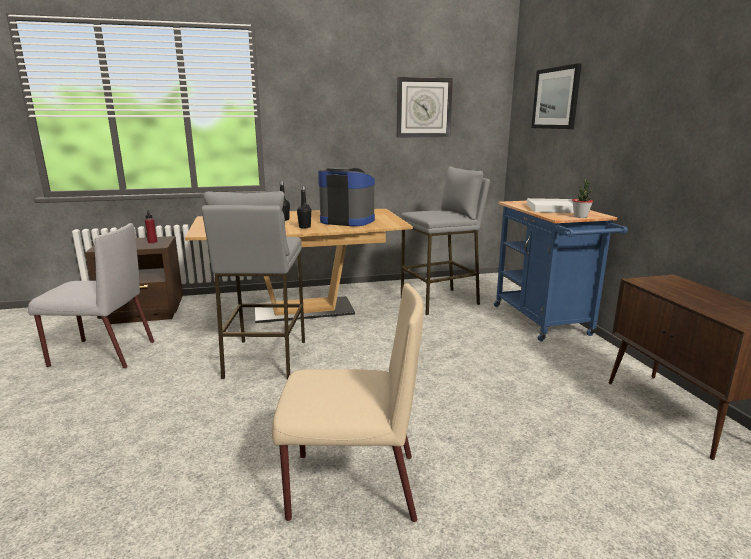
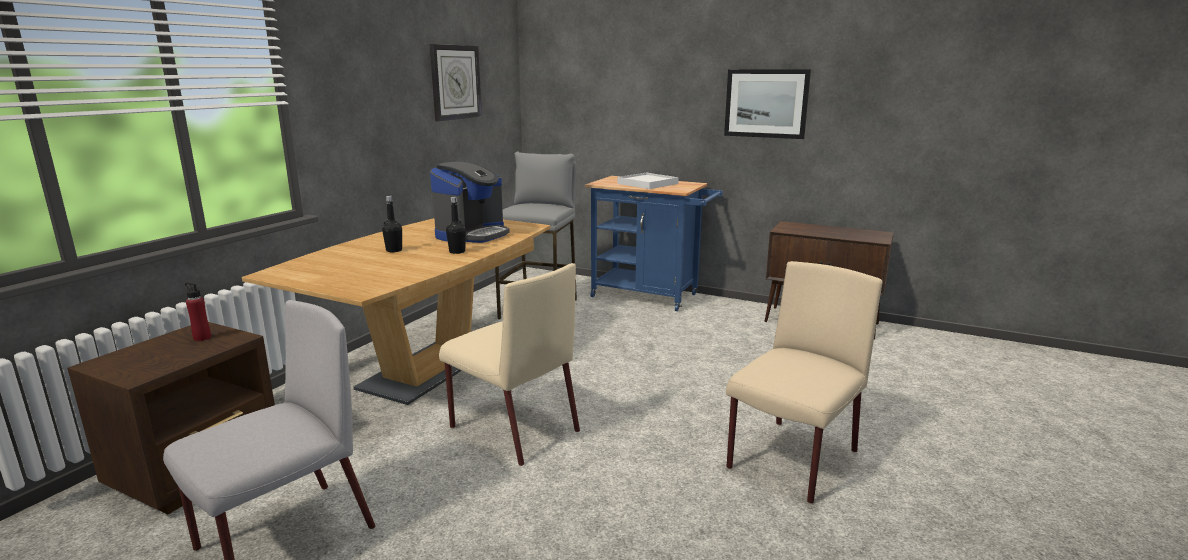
camera: 50 degrees left, 0 degrees up
grey stool [202,191,305,380] -> beige chair [439,263,580,466]
coffee machine [318,167,375,226] -> coffee machine turned 150 degrees clockwise [430,161,509,243]
picture [531,63,582,129] -> picture moved to [724,69,811,139]
potted plant [572,179,594,218] -> none

